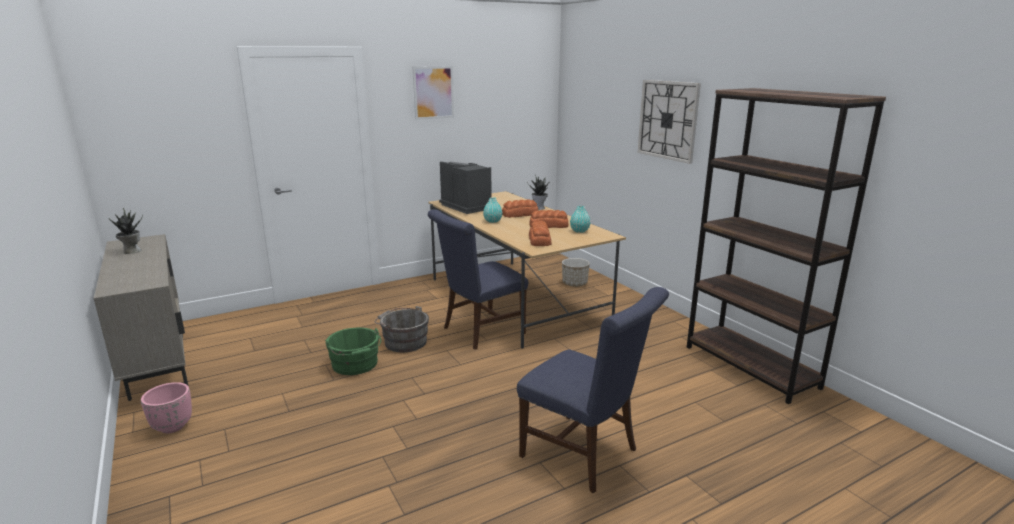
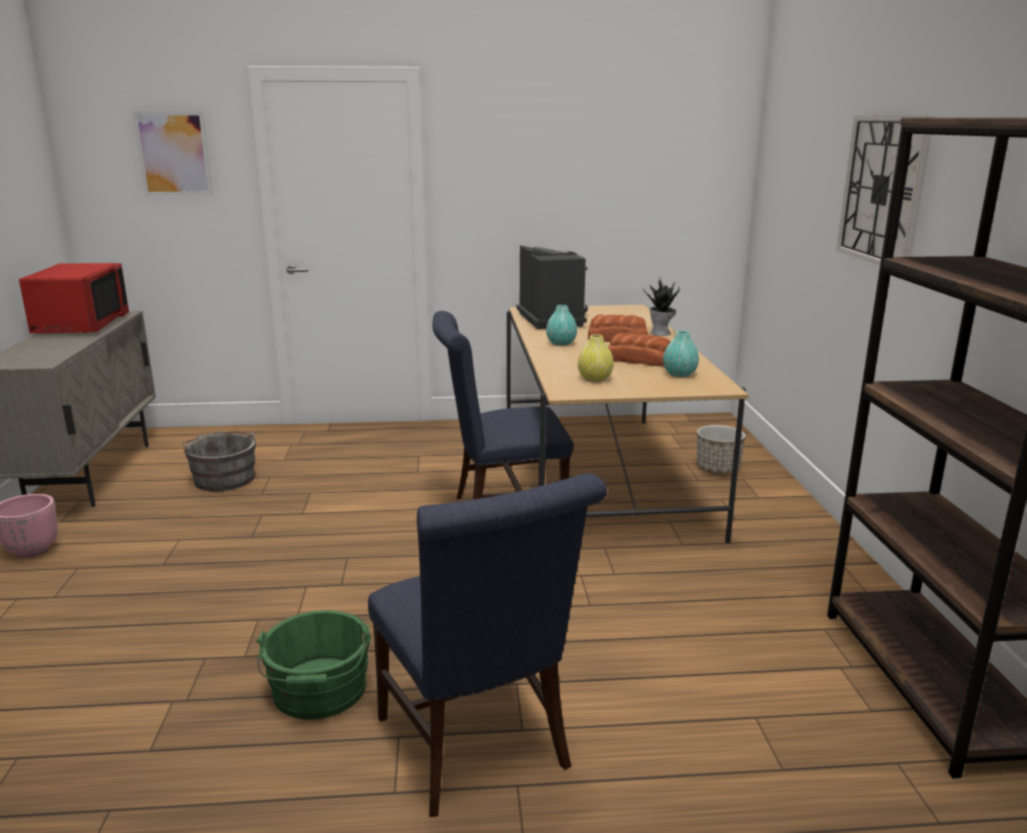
camera: 25 degrees right, 0 degrees up
potted plant [109,208,143,254] -> red microwave [19,263,129,334]
green bucket [325,327,381,375] -> green bucket moved to [256,610,371,719]
grey bucket [375,306,429,352] -> grey bucket moved to [182,431,256,491]
picture [413,66,454,120] -> picture moved to [133,111,213,196]
bread [529,221,552,246] -> yellow vase [578,334,614,382]

